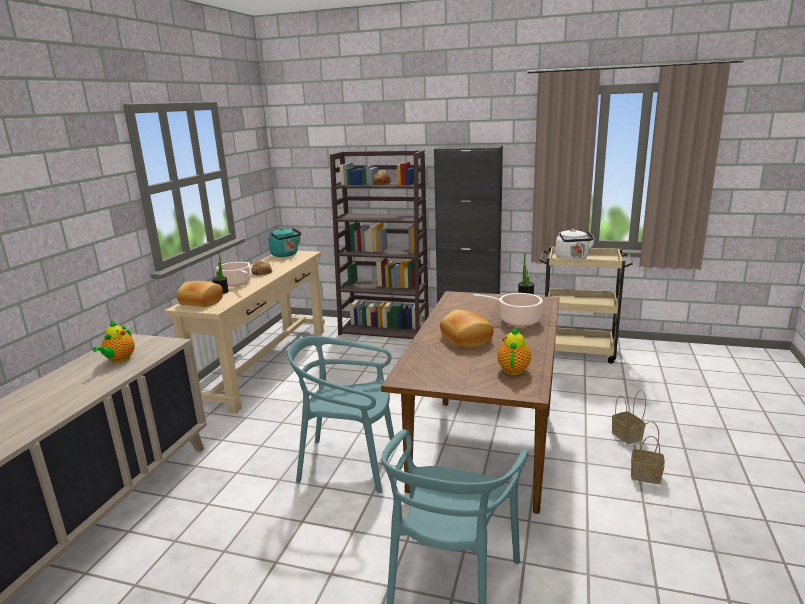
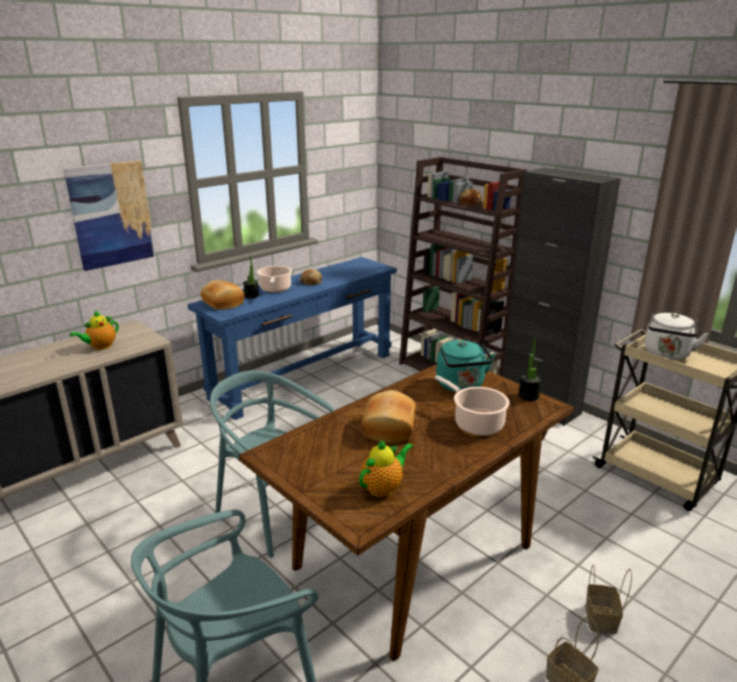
camera: 30 degrees right, 5 degrees up
beige console table [164,251,325,414] -> blue console table [187,257,397,420]
turquoise kettle [269,228,301,257] -> turquoise kettle moved to [436,340,495,392]
none -> picture [64,160,155,271]

